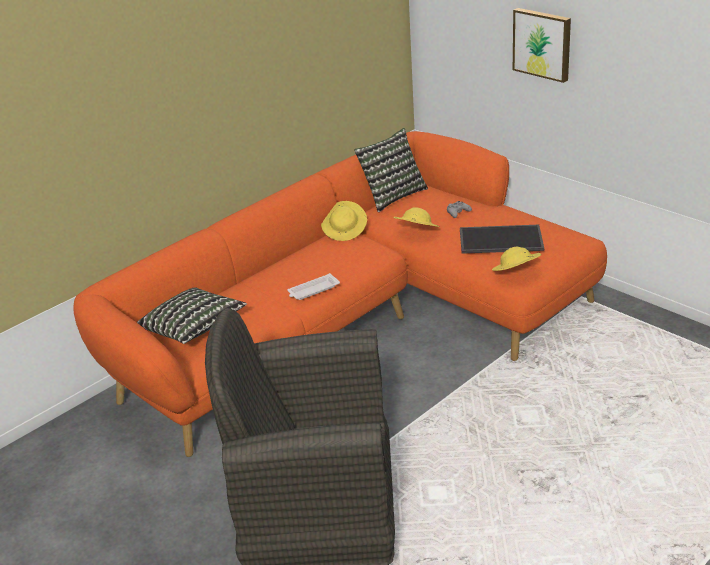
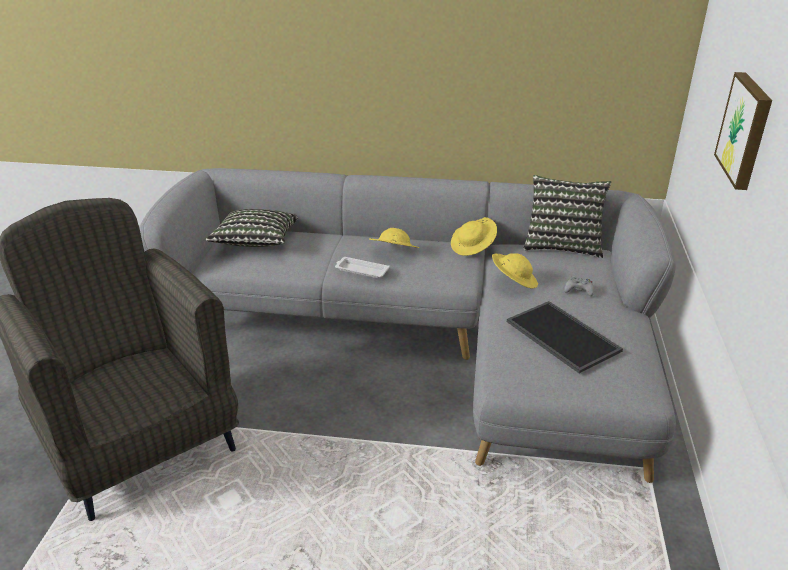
camera: 50 degrees right, 0 degrees up
orange sofa [73,131,607,457] -> grey sofa [139,168,676,483]
yellow hat [492,247,541,271] -> yellow hat moved to [369,228,419,248]

